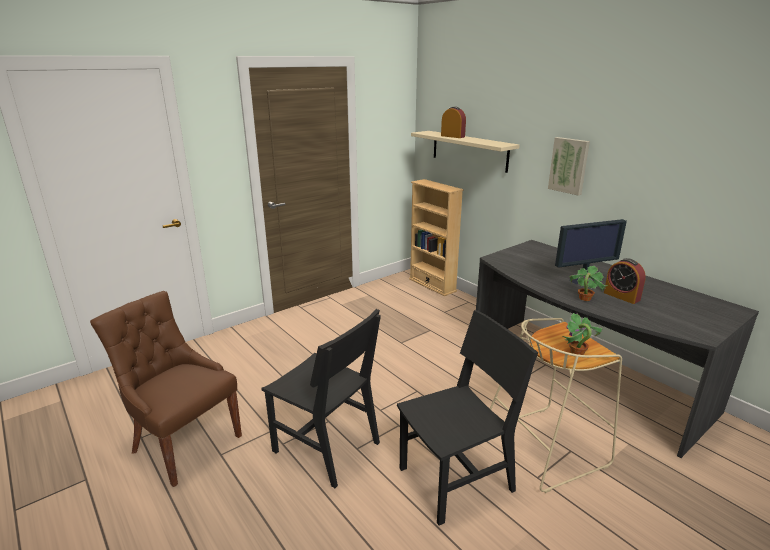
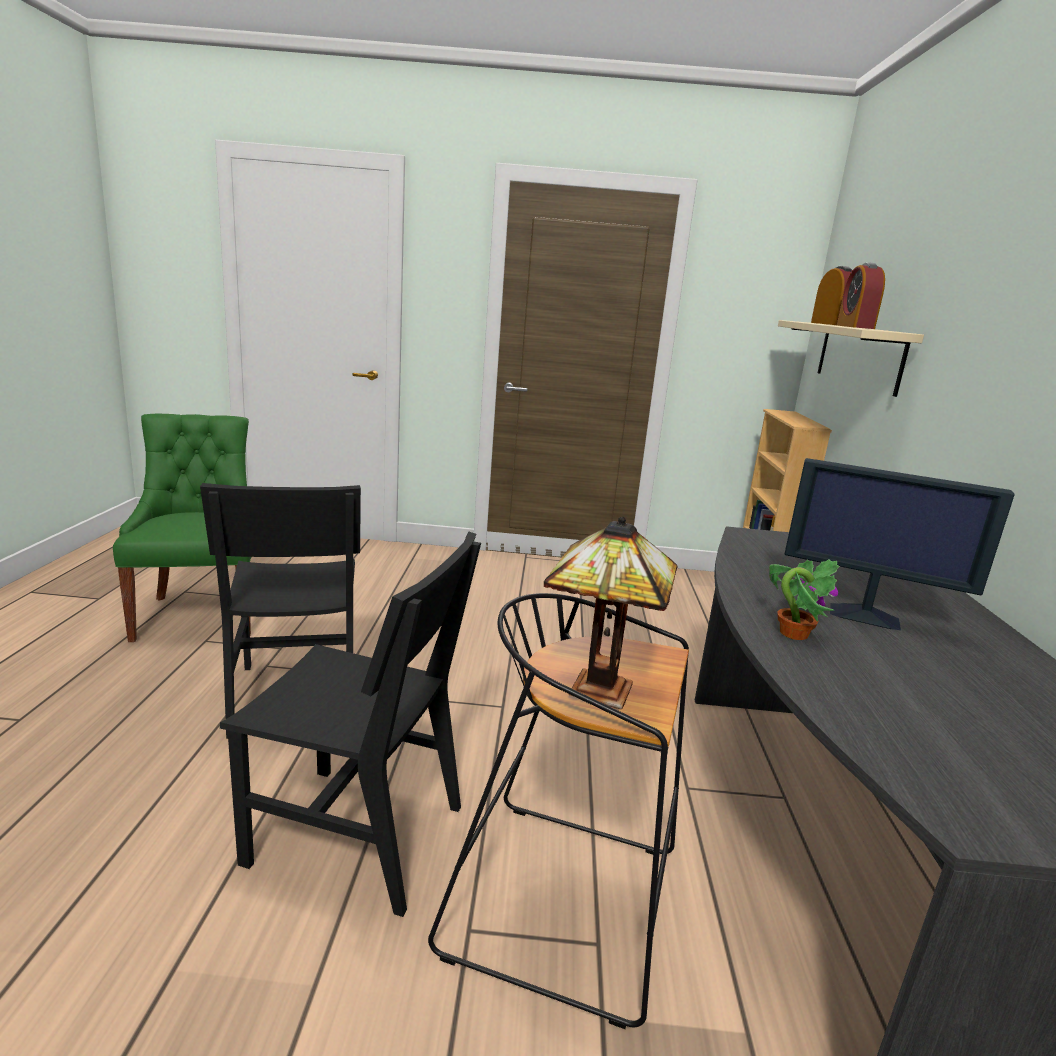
camera: 40 degrees right, 5 degrees down
brown chair [90,291,242,487] -> green chair [113,414,251,642]
beige stool [490,318,622,493] -> black stool [428,593,689,1029]
picture [548,137,590,196] -> none
potted plant [563,313,602,355] -> table lamp [544,517,678,709]
alarm clock [604,258,646,304] -> alarm clock moved to [837,262,885,329]

